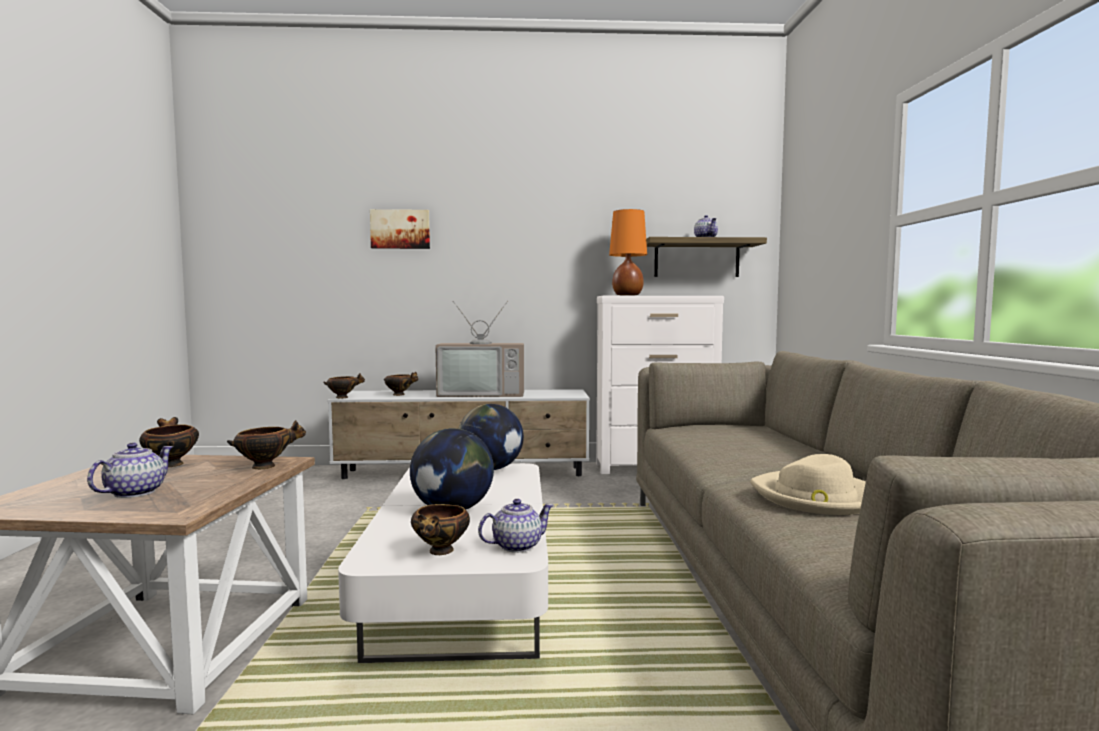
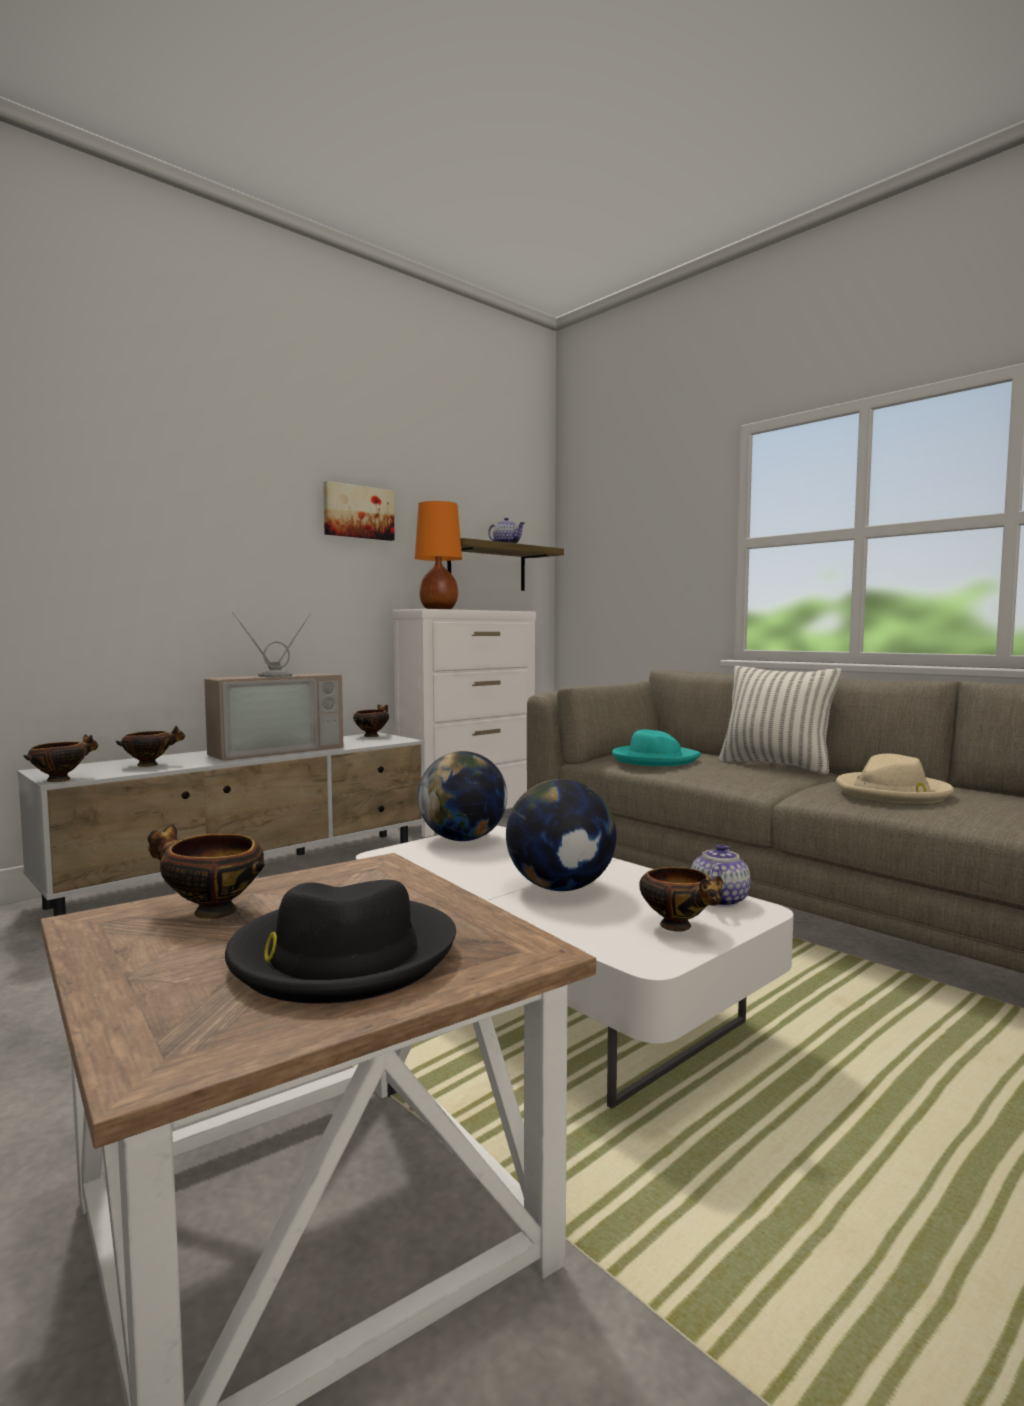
camera: 40 degrees left, 0 degrees up
teapot [87,443,174,498] -> black hat [225,880,456,1004]
bowl [227,420,306,469] -> bowl moved to [353,704,389,737]
picture [370,209,430,249] -> picture moved to [323,481,395,541]
none -> turquoise hat [612,730,701,766]
none -> pillow [719,666,841,774]

